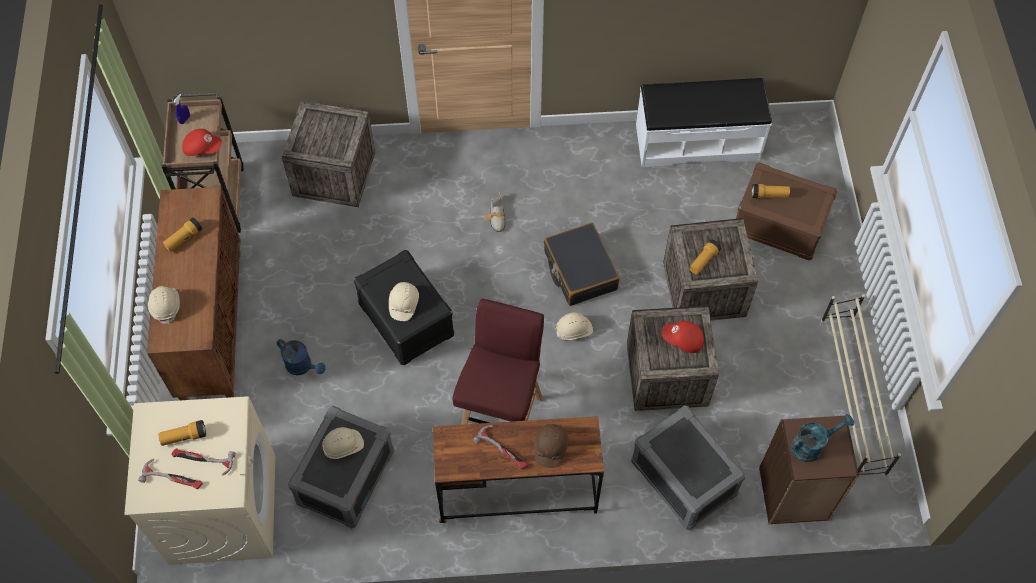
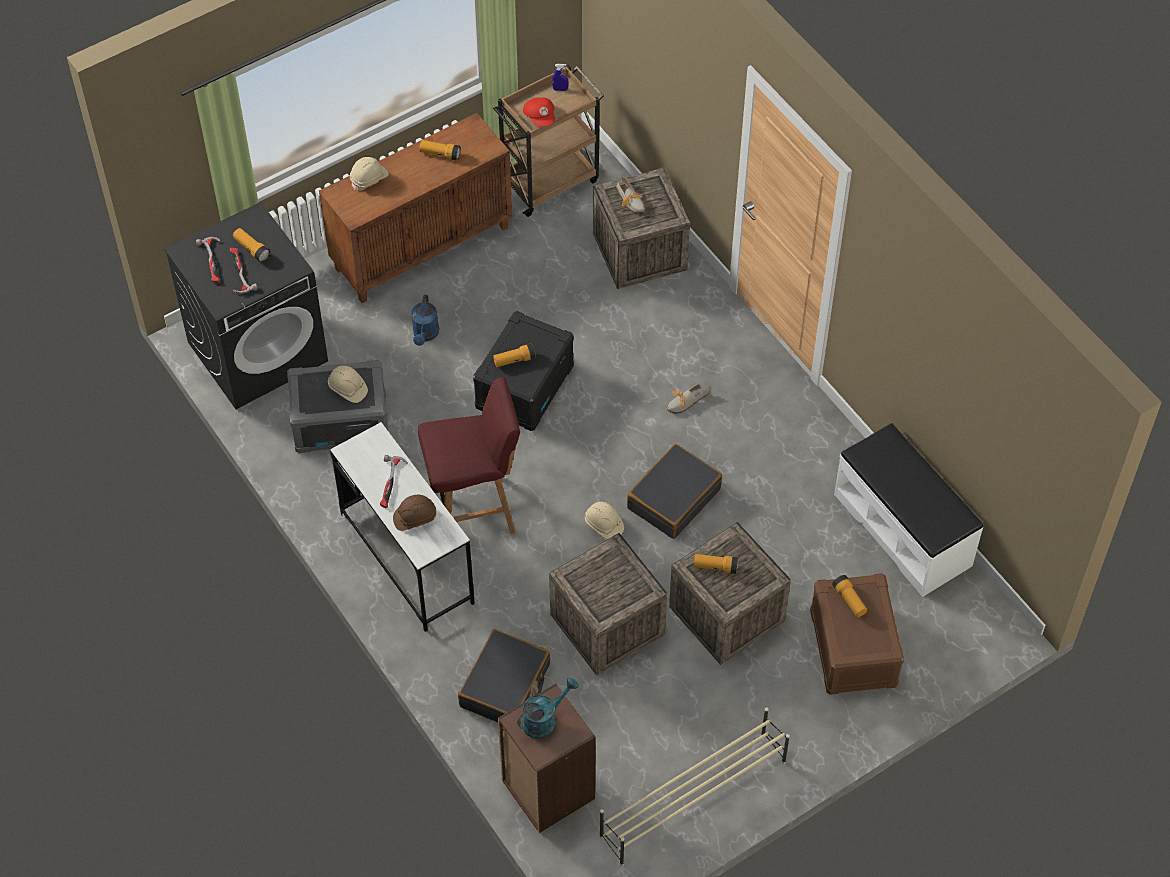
camera: 60 degrees right, 5 degrees down
beige washing machine [124,396,275,565] -> black washing machine [164,202,328,409]
beige hard hat [389,282,419,321] -> flashlight [493,344,536,367]
brown desk [433,416,604,523] -> white desk [330,422,475,632]
grey storage box [631,406,746,530] -> black suitcase [458,629,550,722]
red cap [662,321,704,353] -> none
turquoise watering can [790,414,854,462] -> turquoise watering can turned 75 degrees counterclockwise [517,677,579,739]
none -> shoe [616,174,645,213]

